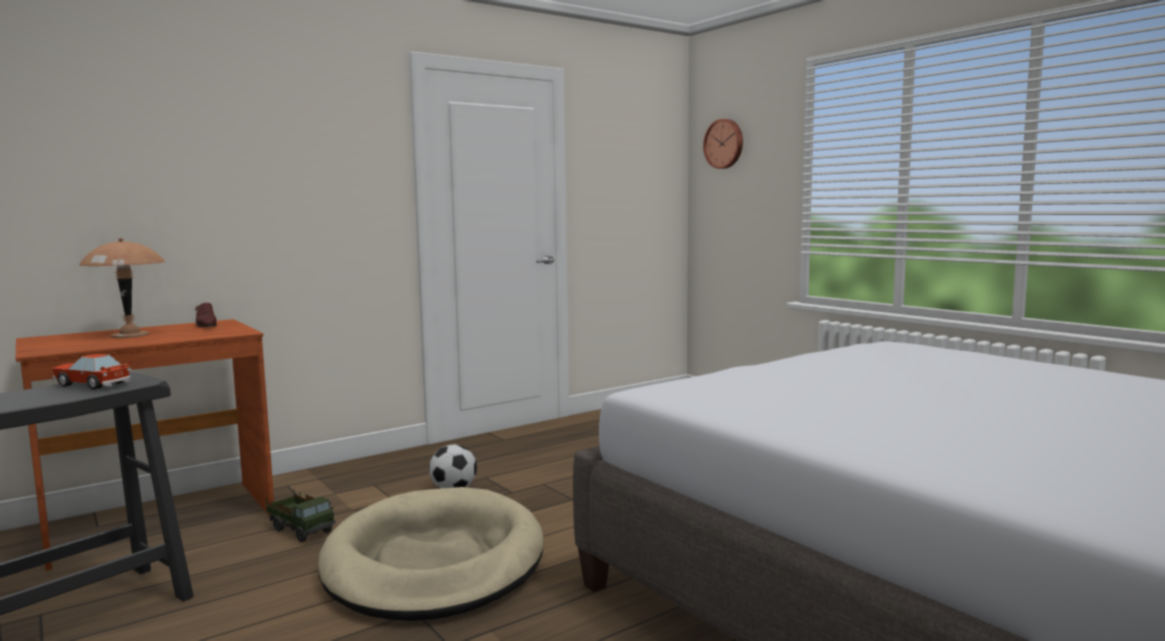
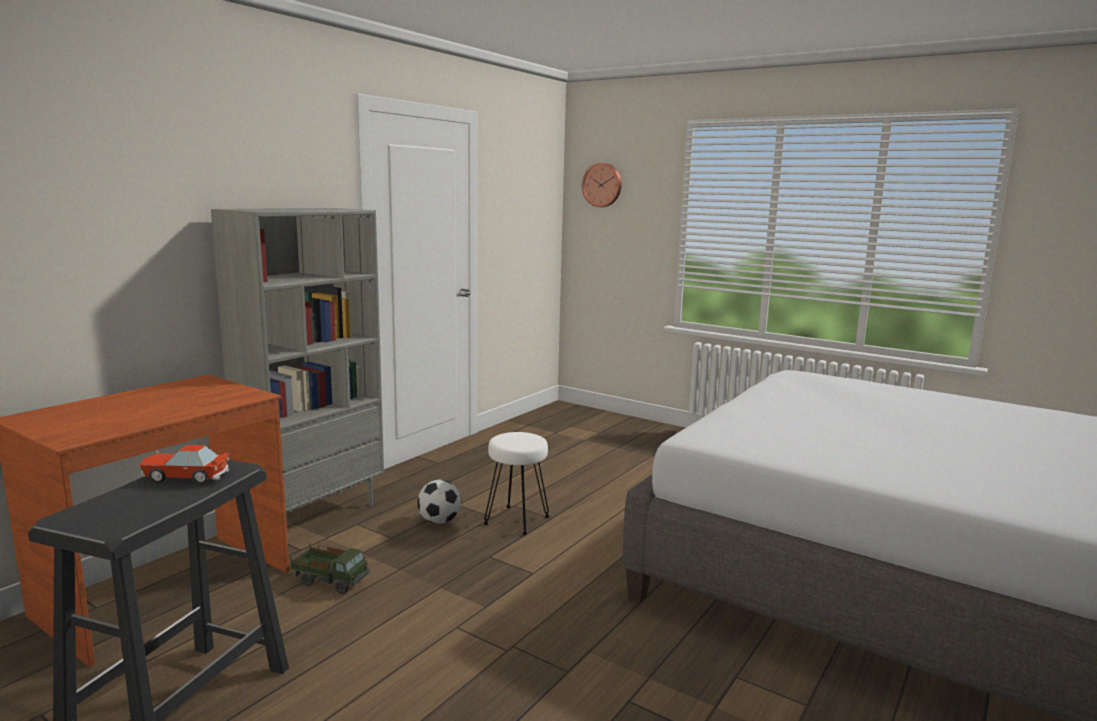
camera: 20 degrees left, 5 degrees up
brown table lamp [79,238,165,338] -> none
brown shoe [195,303,217,327] -> none
beige dog bed [318,487,544,621] -> none
none -> grey bookcase [211,208,384,537]
none -> white stool [484,432,549,535]

